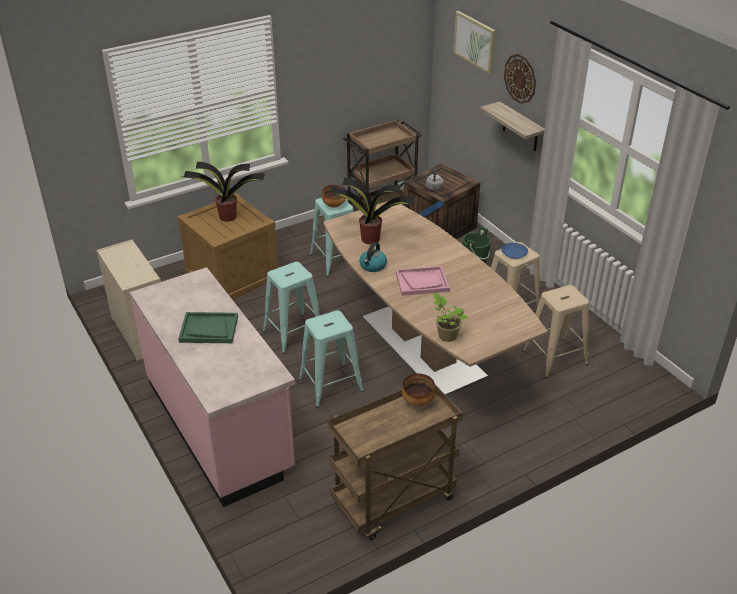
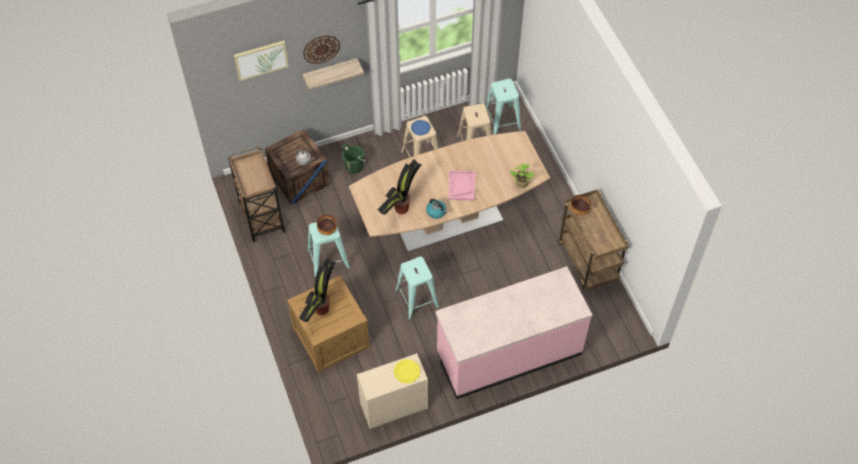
camera: 80 degrees left, 20 degrees up
green tray [178,312,238,343] -> none
turquoise stool [298,310,364,408] -> turquoise stool moved to [486,79,521,135]
none -> yellow plate [394,359,420,383]

